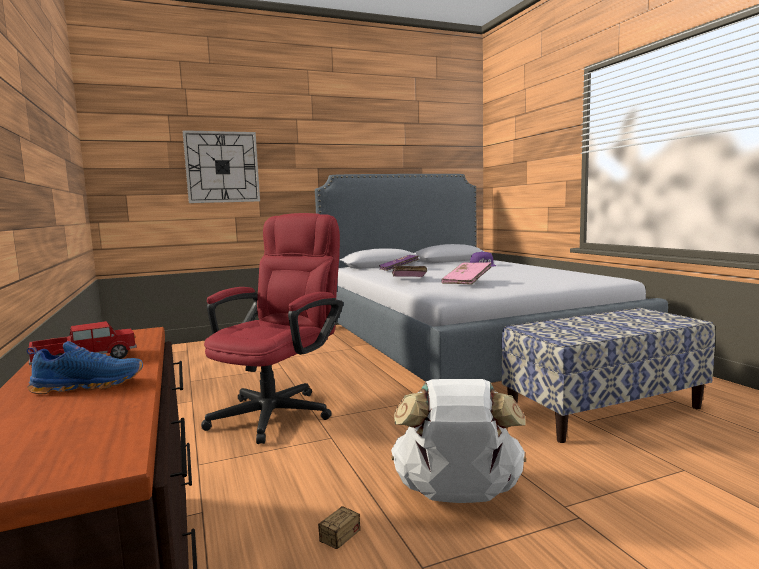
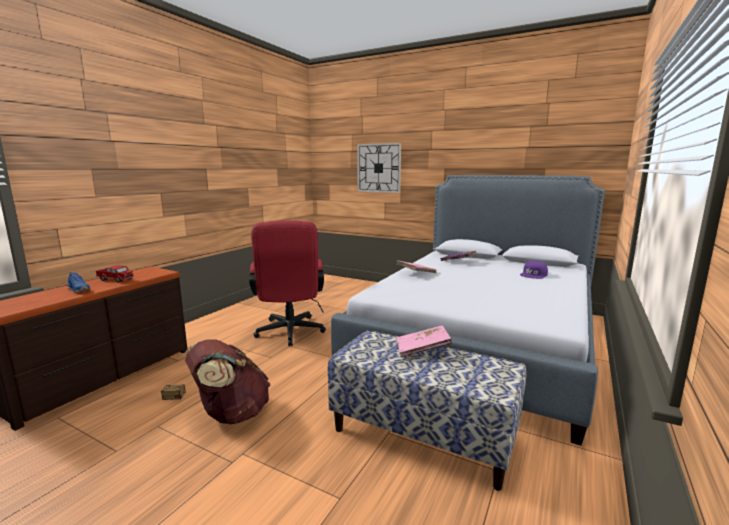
camera: 50 degrees right, 5 degrees up
red office chair [201,213,343,444] -> red office chair turned 90 degrees clockwise [249,220,326,346]
white backpack [391,379,526,503] -> brown backpack [185,339,270,424]
pink book [441,262,492,284] -> pink book moved to [396,325,452,358]

